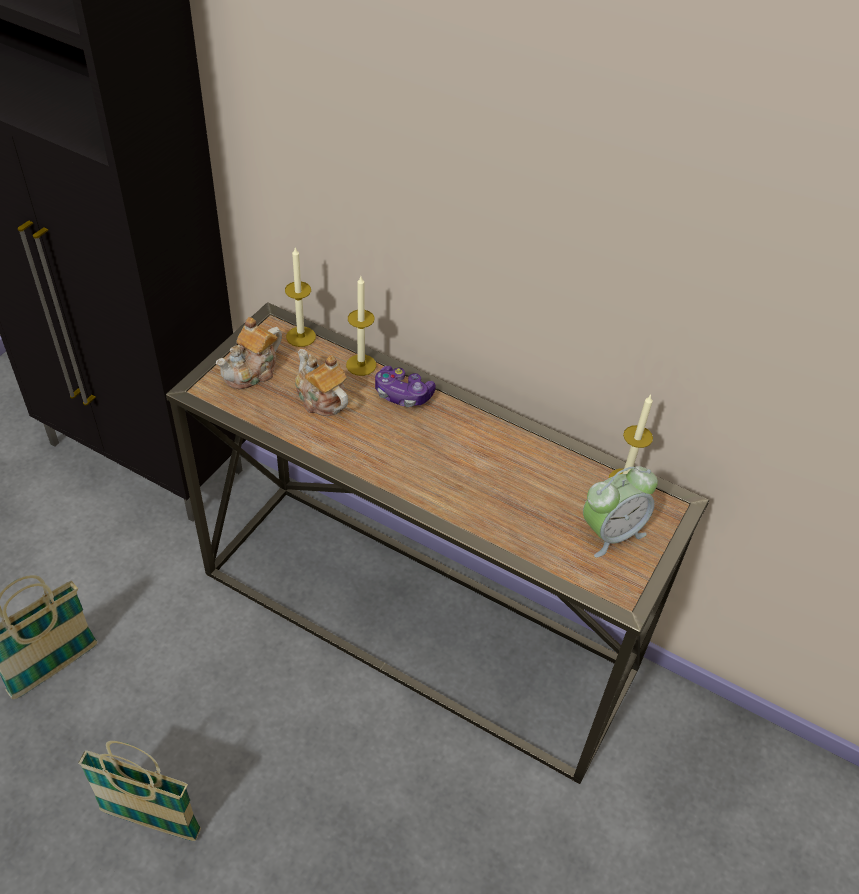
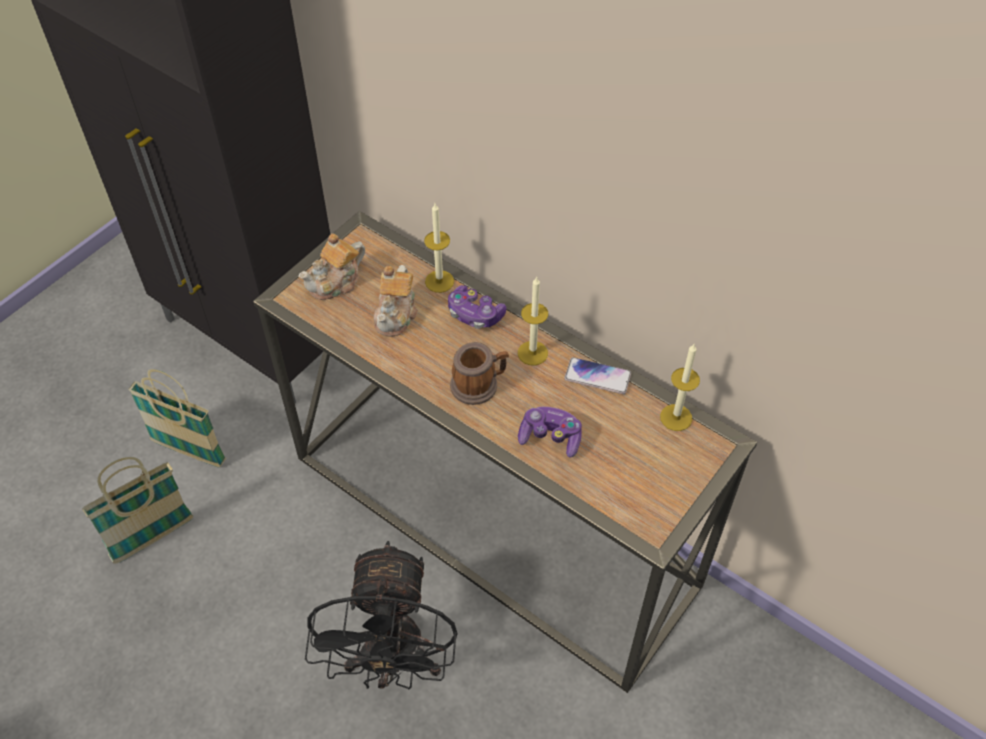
camera: 10 degrees right, 5 degrees up
basket [78,741,201,841] -> basket moved to [128,369,226,467]
candle [285,246,316,347] -> candle moved to [518,276,548,365]
teapot [295,349,348,416] -> teapot turned 135 degrees counterclockwise [373,265,418,337]
alarm clock [583,466,658,558] -> none
none -> black fan [305,541,458,690]
none -> mug [450,342,509,405]
none -> game controller [518,407,582,458]
none -> phone [564,357,631,394]

